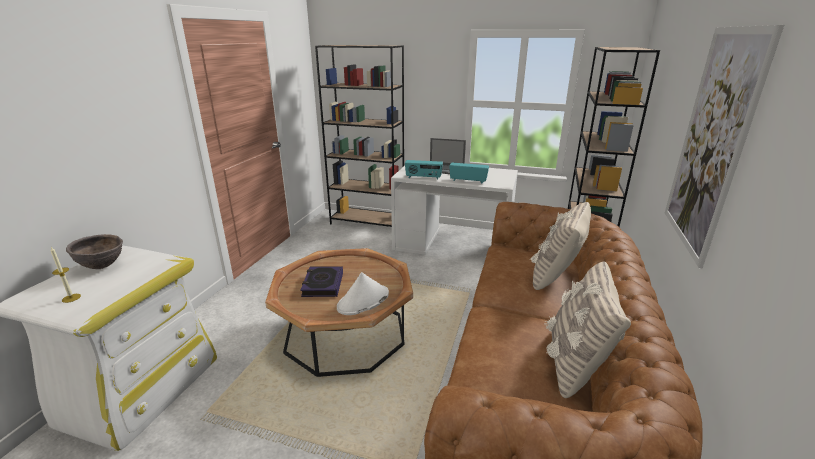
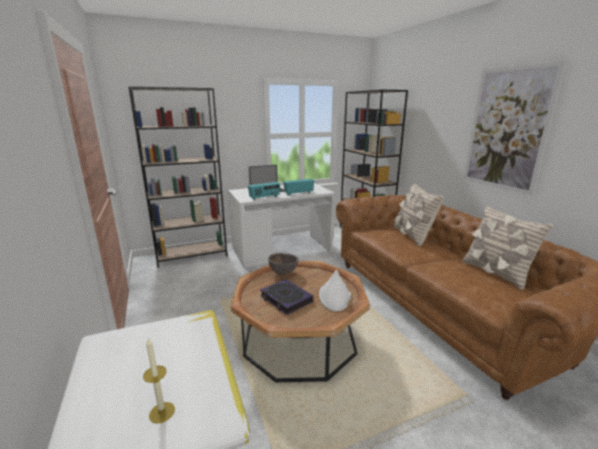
camera: 40 degrees left, 5 degrees down
brown bowl [66,234,123,269] -> brown bowl moved to [268,253,299,276]

